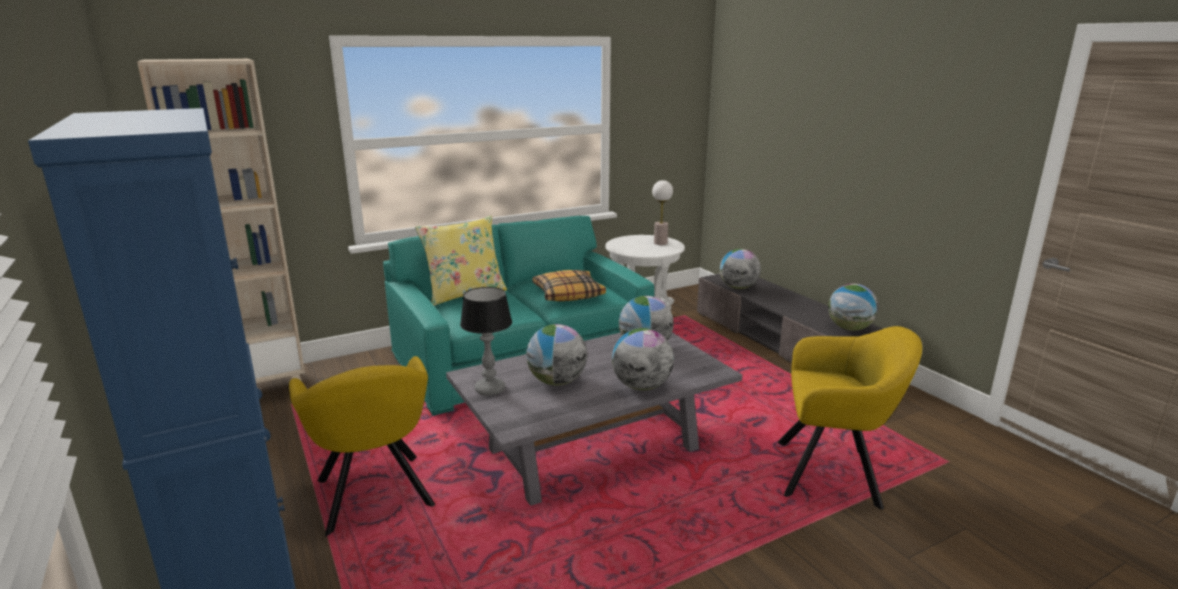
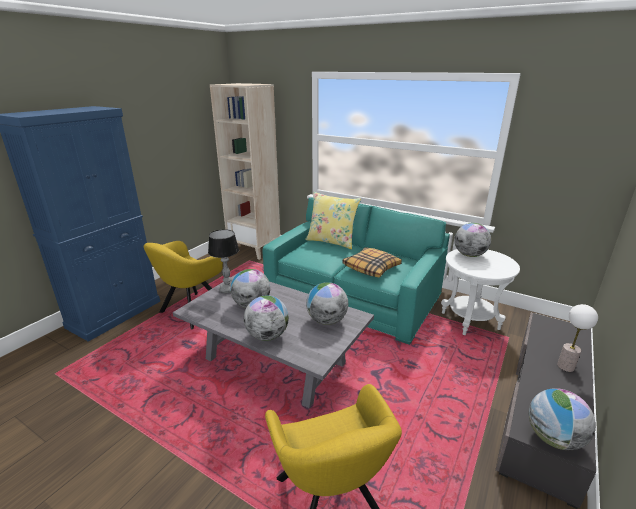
camera: 60 degrees right, 5 degrees up
table lamp [652,180,673,245] -> table lamp moved to [557,304,598,372]
globe [720,249,761,289] -> globe moved to [454,223,491,257]

